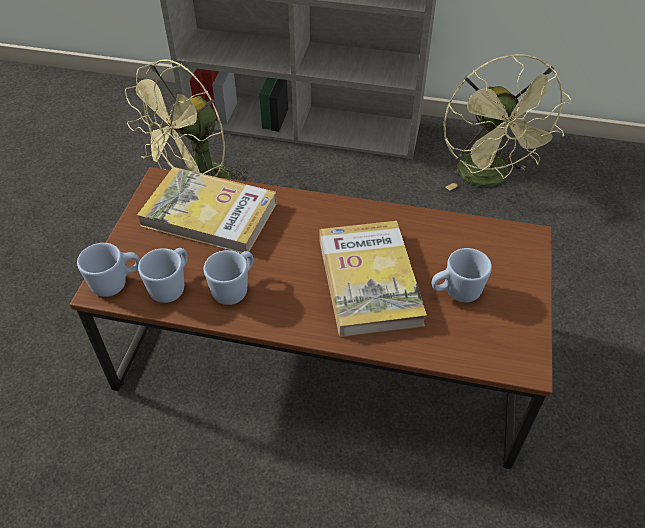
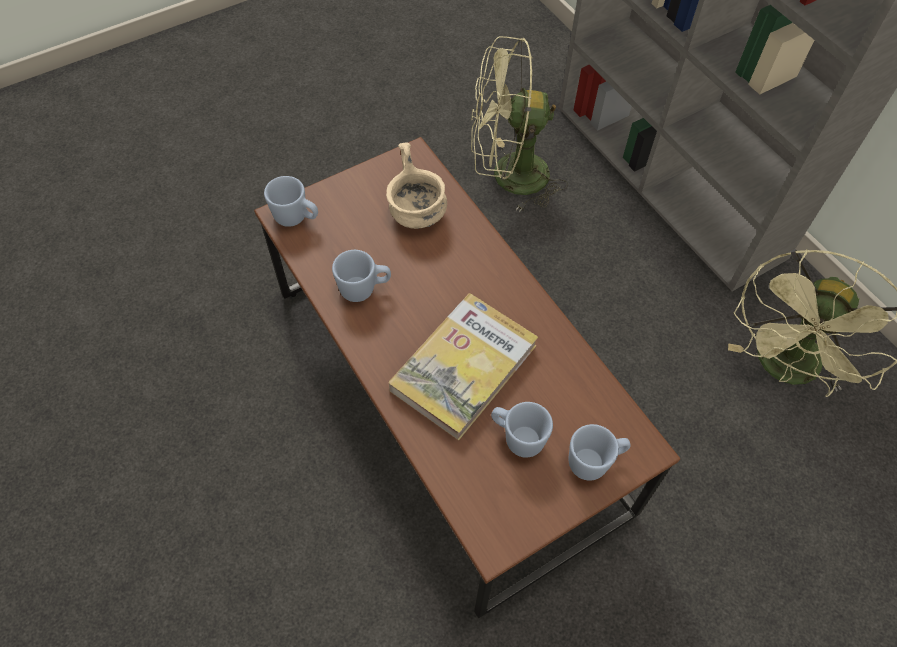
camera: 45 degrees right, 10 degrees up
book [137,167,277,253] -> beige bowl [386,143,447,229]
blue mug [138,248,188,303] -> blue mug moved to [569,424,631,481]

